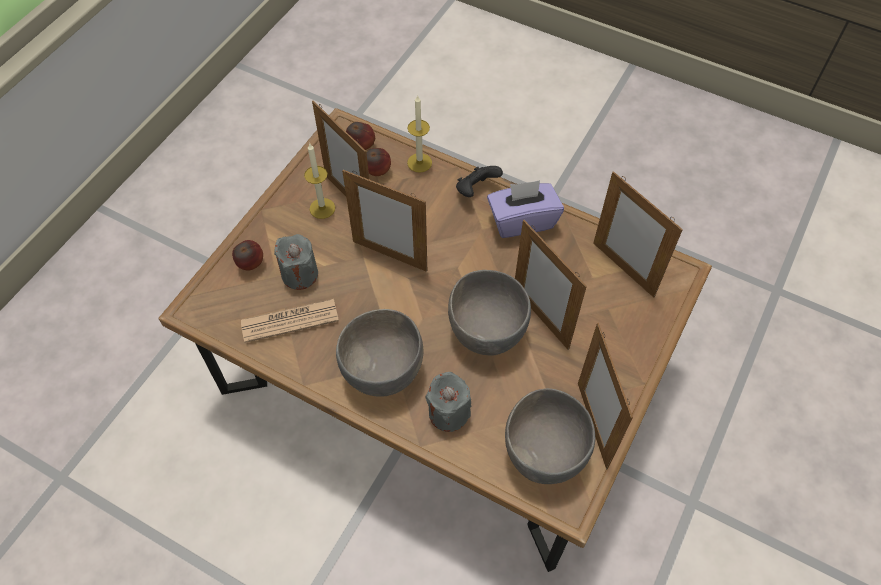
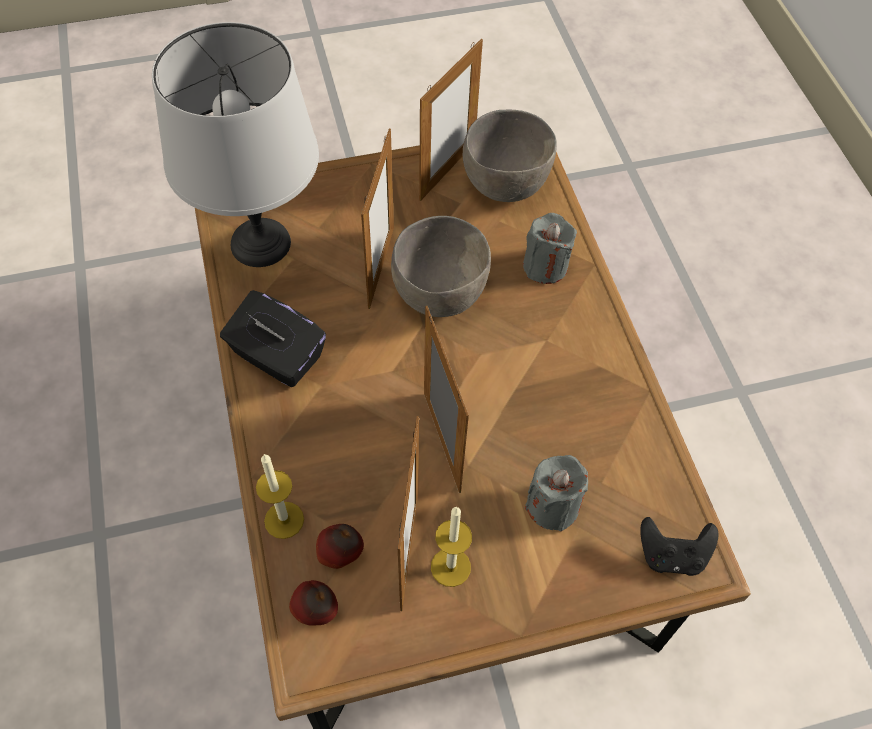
camera: 135 degrees left, 0 degrees up
apple [232,240,263,270] -> none
newspaper [241,299,339,343] -> none
grey bowl [336,309,423,397] -> none
black game controller [456,166,503,197] -> black game controller moved to [640,517,719,576]
purple tissue box [487,180,564,238] -> black tissue box [220,290,326,387]
picture frame [593,171,683,298] -> grey table lamp [152,22,319,267]

